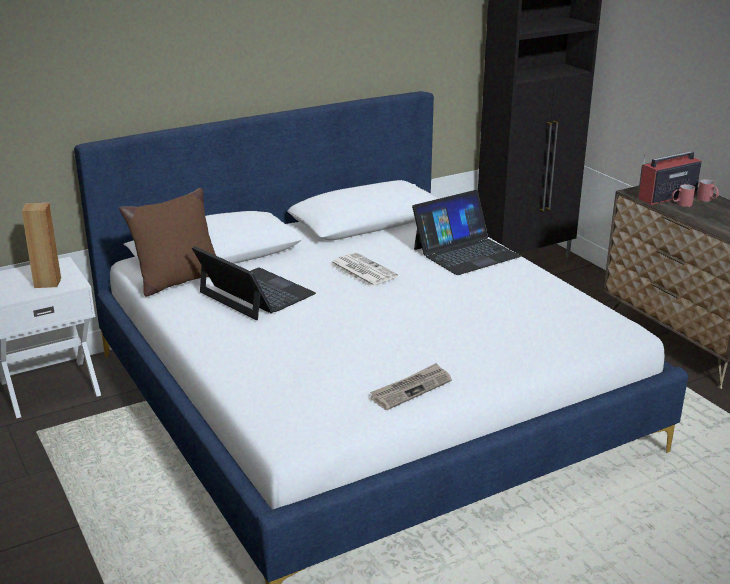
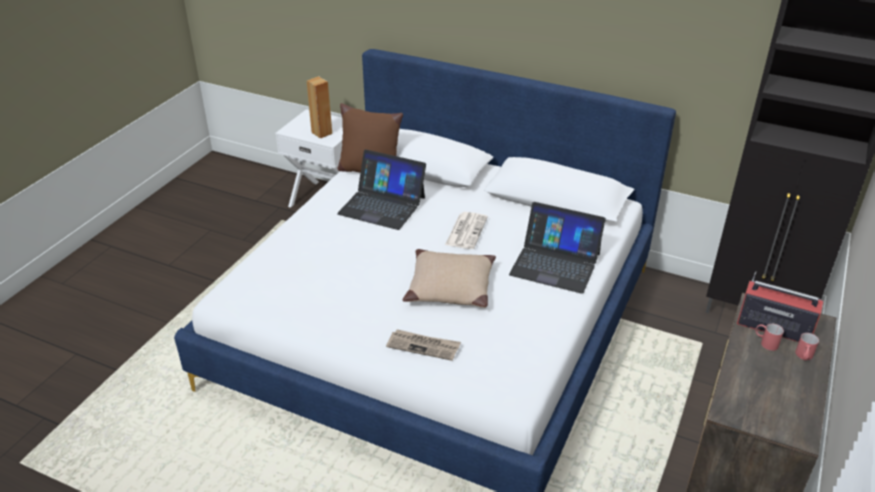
camera: 55 degrees right, 10 degrees up
laptop [192,246,316,320] -> laptop turned 105 degrees clockwise [337,150,426,230]
newspaper [370,363,452,410] -> newspaper moved to [386,329,461,361]
none -> beige pillow [403,249,496,308]

